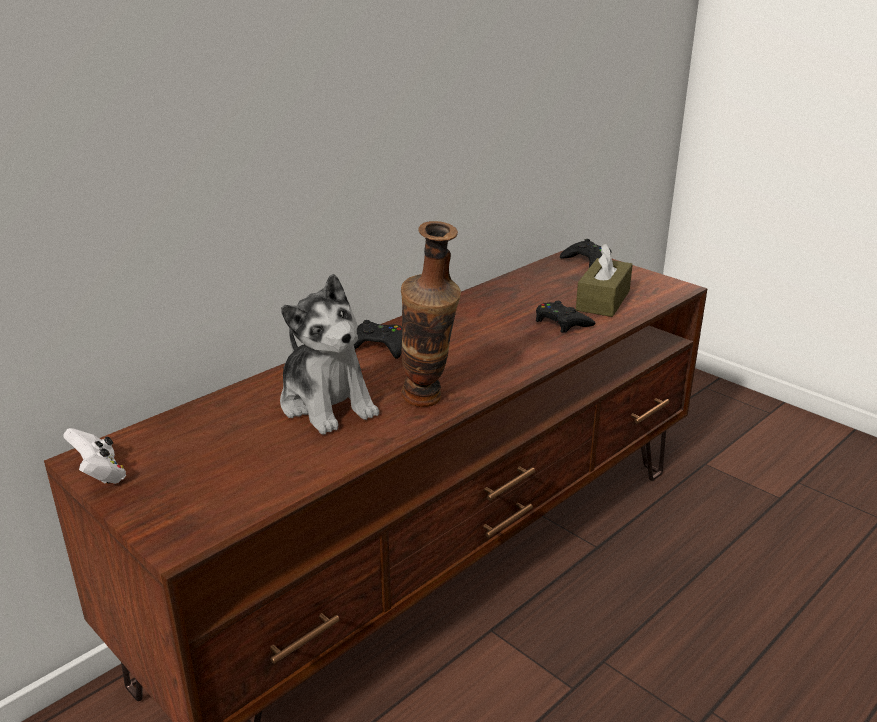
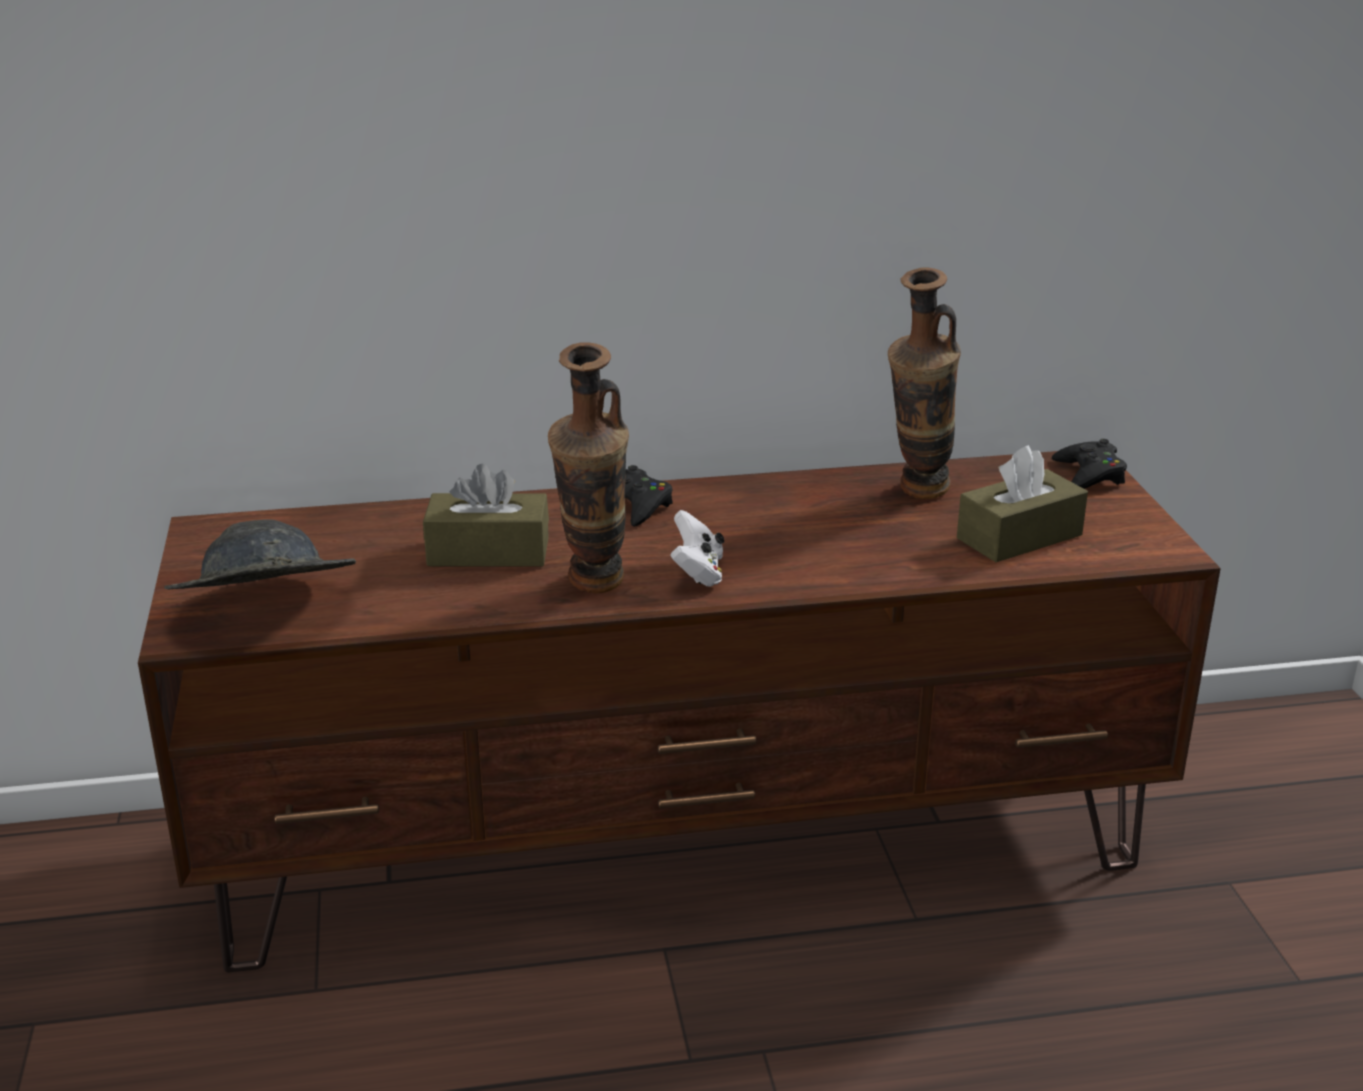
camera: 35 degrees right, 0 degrees up
white game controller [63,428,126,484] -> white game controller moved to [670,510,724,586]
plush toy [280,274,379,435] -> brown tissue box [423,463,549,567]
black game controller [536,301,595,333] -> none
none -> grey hat [164,519,356,590]
none -> vase [888,268,961,499]

